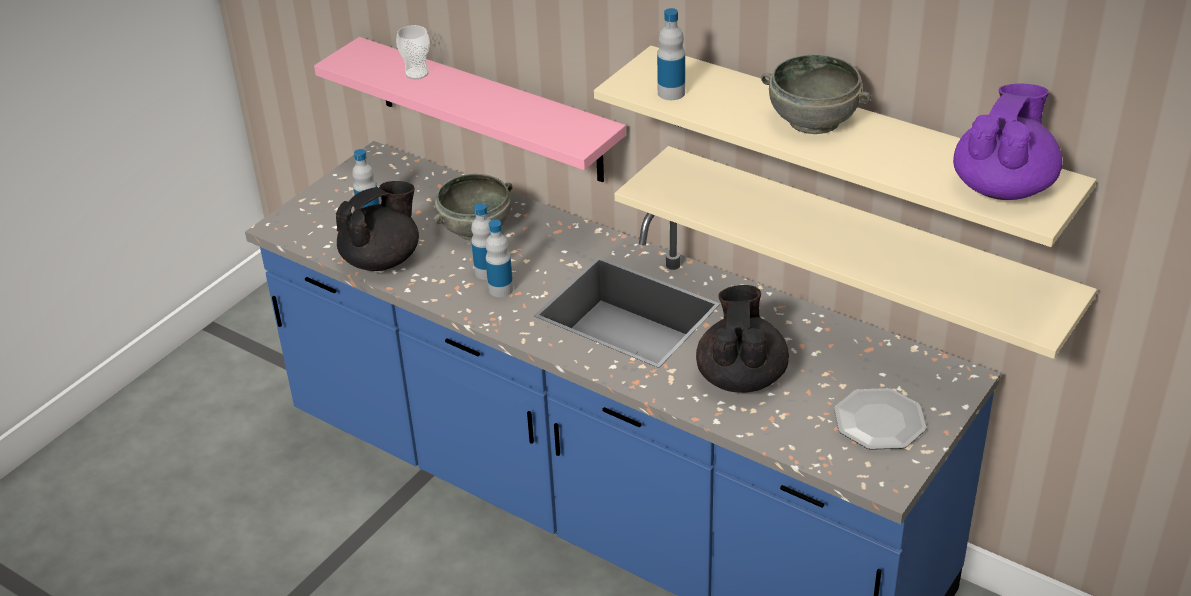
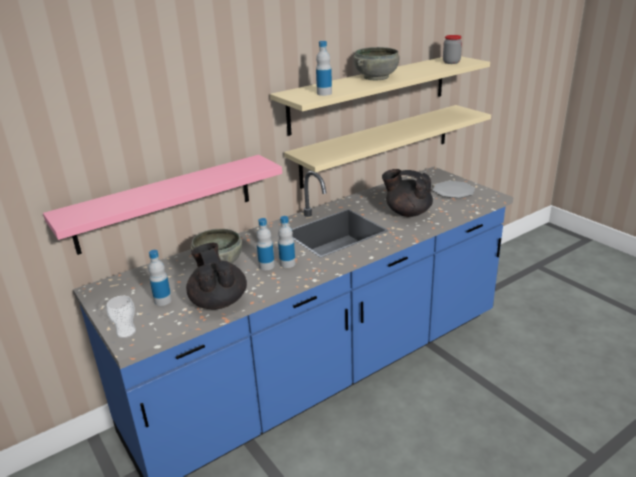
camera: 70 degrees left, 10 degrees down
cup [396,25,430,79] -> cup moved to [106,296,136,338]
purple teapot [953,84,1062,200] -> jar [443,35,462,64]

